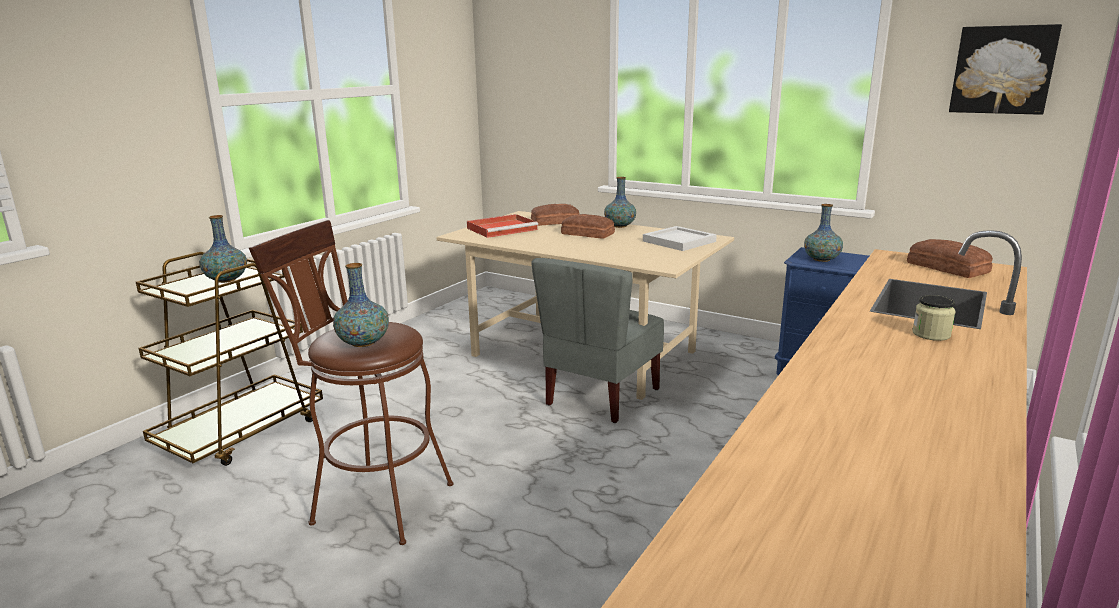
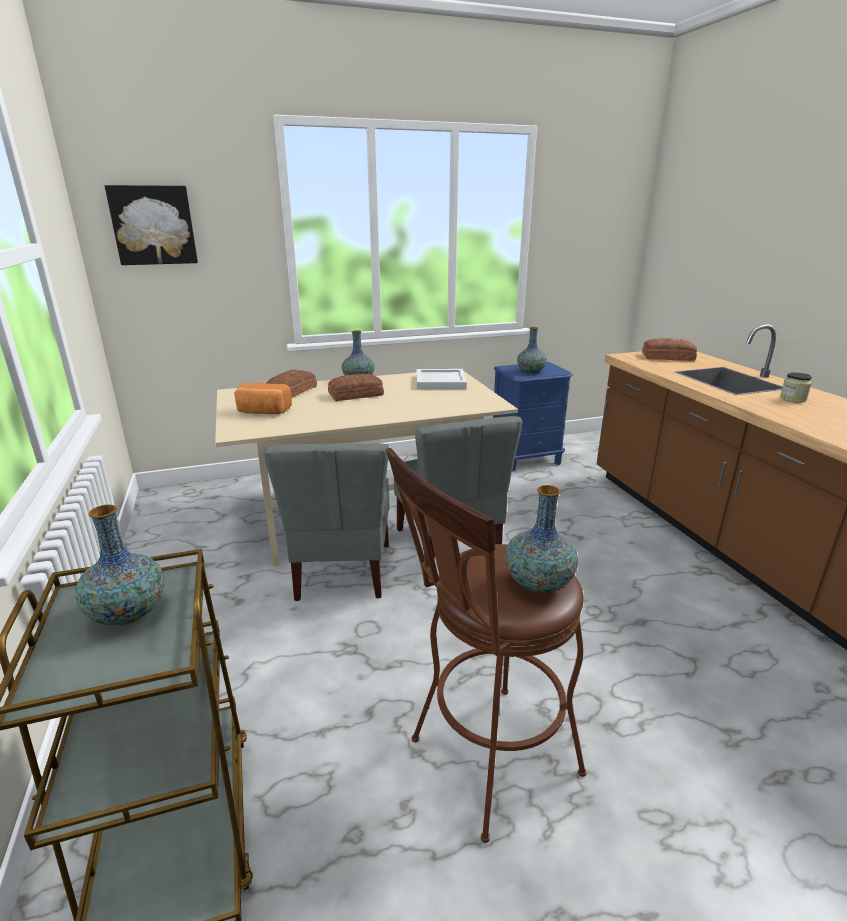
camera: 50 degrees left, 5 degrees up
red tray [467,214,538,238] -> bread [234,383,292,414]
picture [949,24,1062,115] -> picture moved to [105,185,198,265]
none -> grey chair [264,443,389,601]

